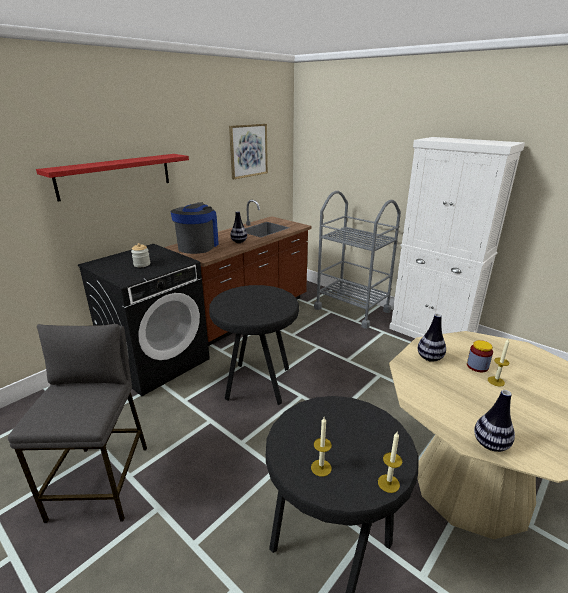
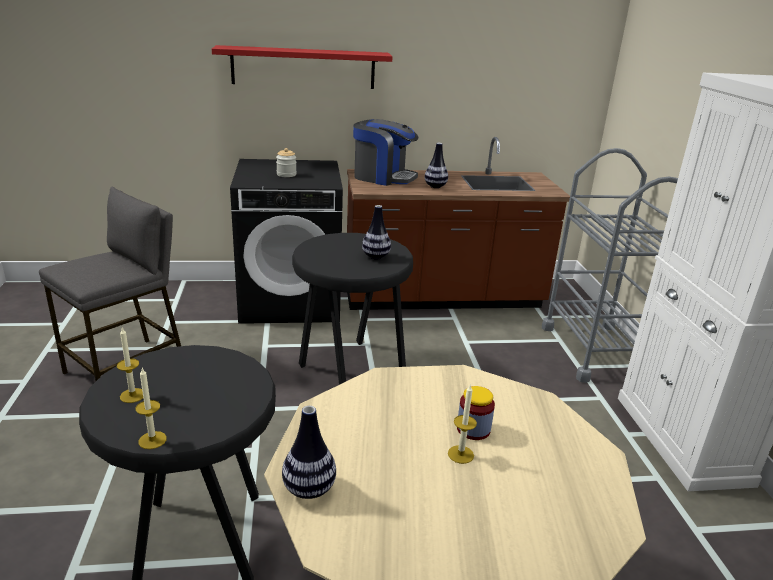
camera: 40 degrees right, 0 degrees up
coffee machine [170,202,219,254] -> coffee machine turned 60 degrees clockwise [353,119,418,186]
picture [229,124,268,179] -> none
vase [418,314,446,362] -> vase moved to [362,205,391,259]

